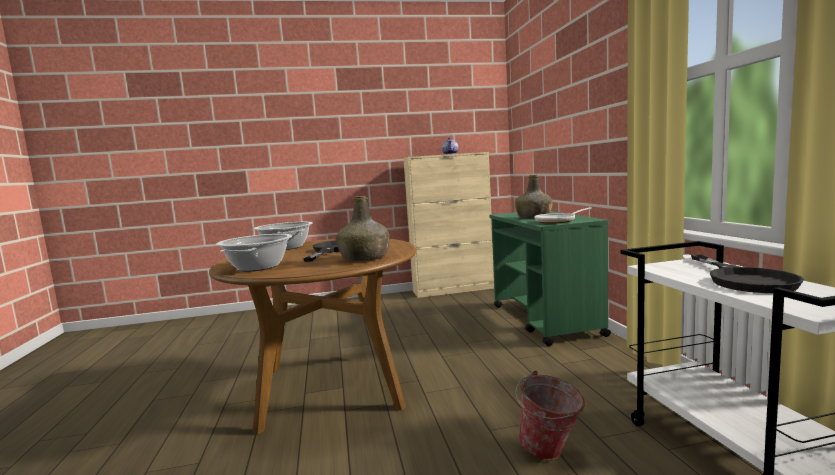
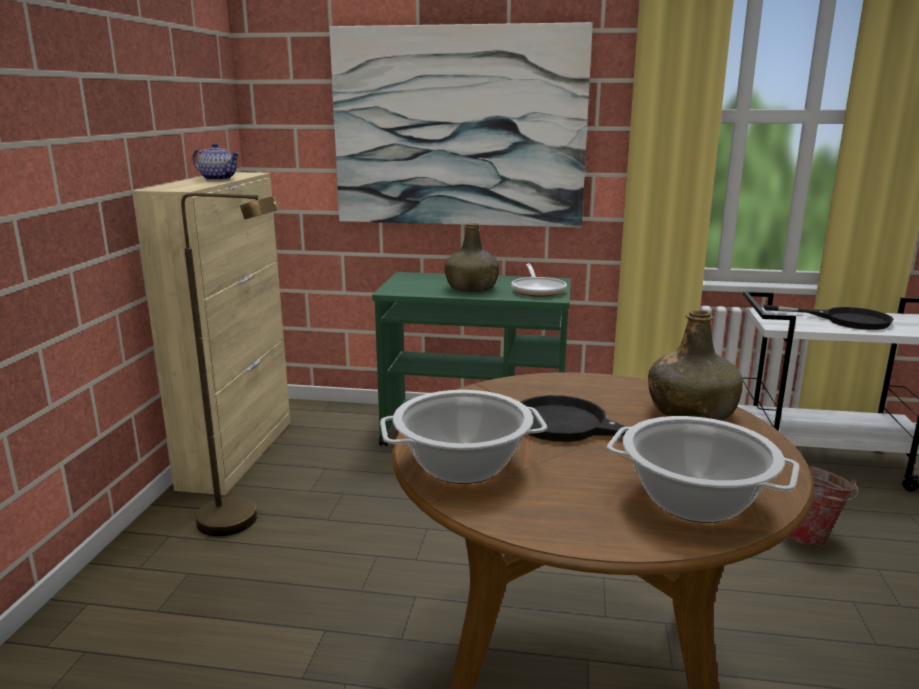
camera: 70 degrees left, 10 degrees up
none -> brown floor lamp [181,193,280,536]
none -> picture [329,22,593,228]

